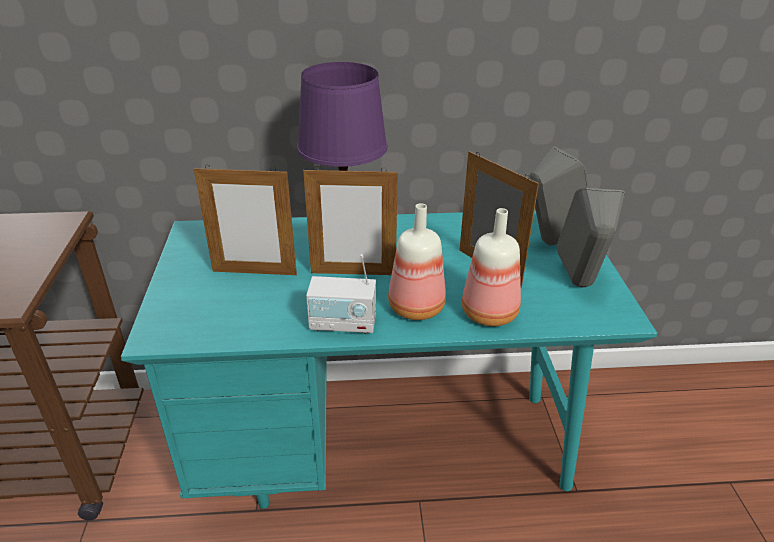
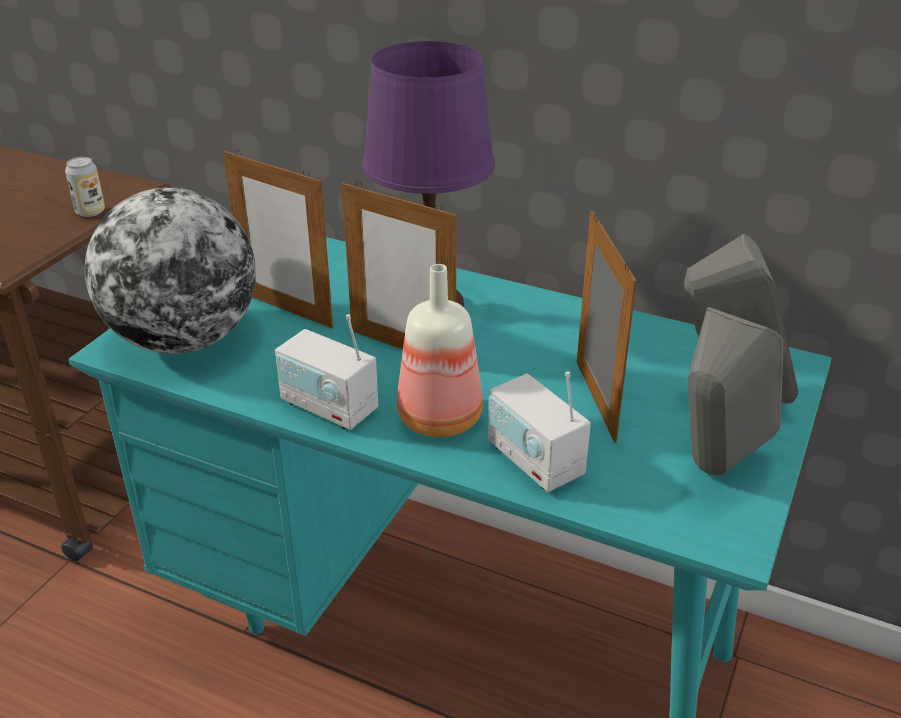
camera: 30 degrees right, 0 degrees up
bottle [462,208,521,326] -> radio [488,371,591,492]
none -> can [65,157,105,217]
none -> globe [85,188,256,354]

